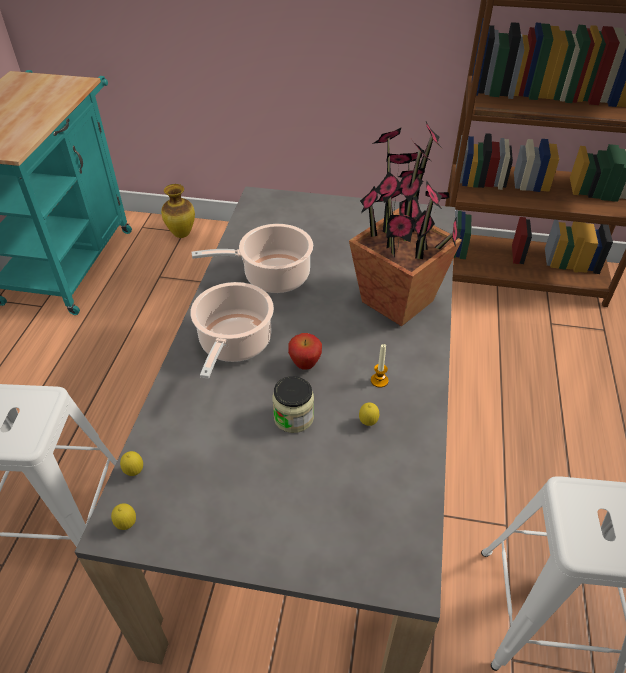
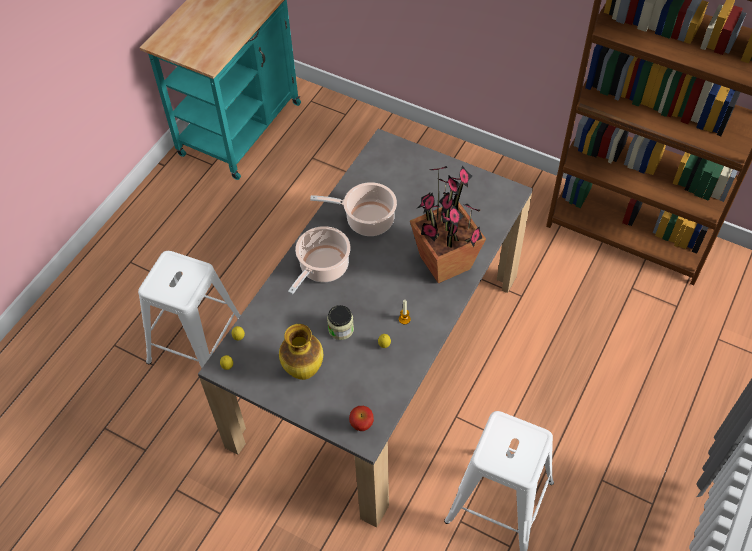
camera: 20 degrees right, 10 degrees up
vase [161,184,195,238] -> vase moved to [279,324,323,380]
apple [288,333,322,370] -> apple moved to [349,406,374,431]

